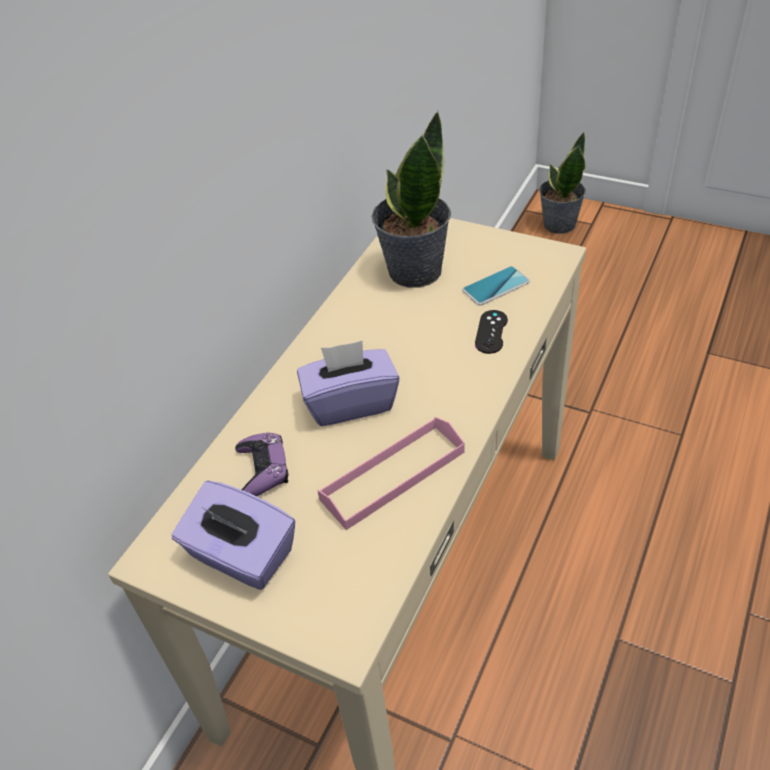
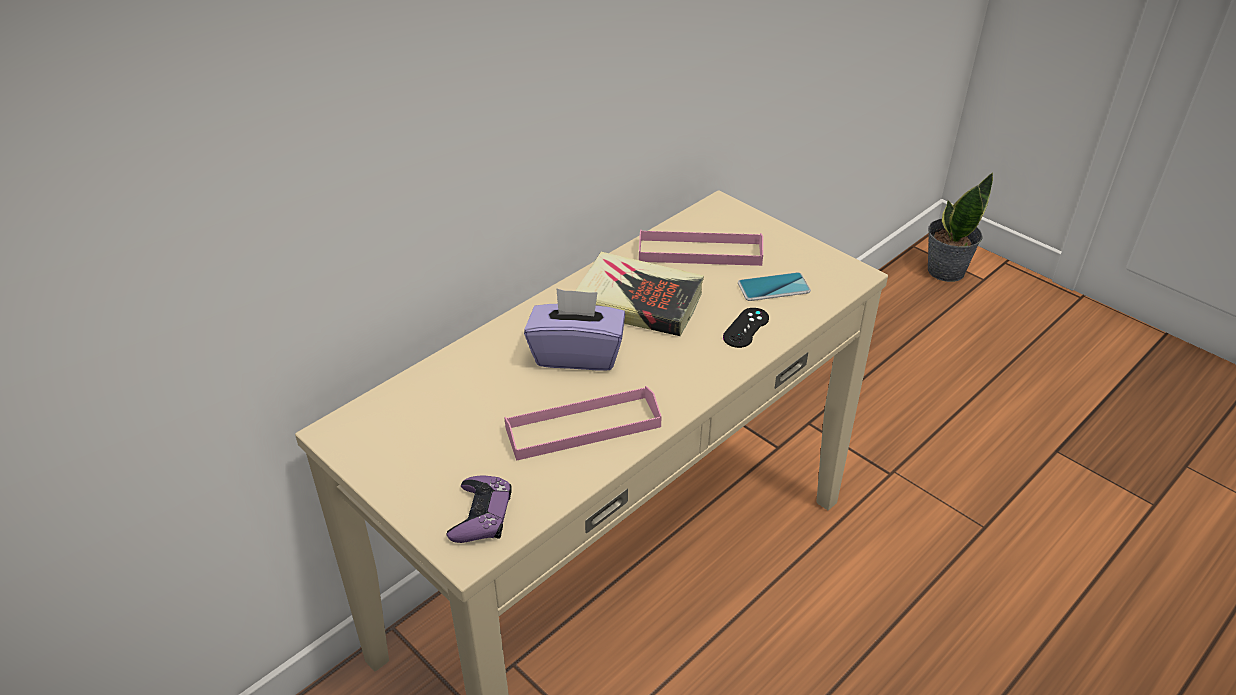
camera: 15 degrees right, 5 degrees down
purple tissue box [172,481,295,590] -> none
purple game controller [235,433,288,496] -> purple game controller moved to [447,475,512,543]
potted plant [372,111,451,288] -> pink tray [639,229,763,266]
none -> book [575,252,704,336]

